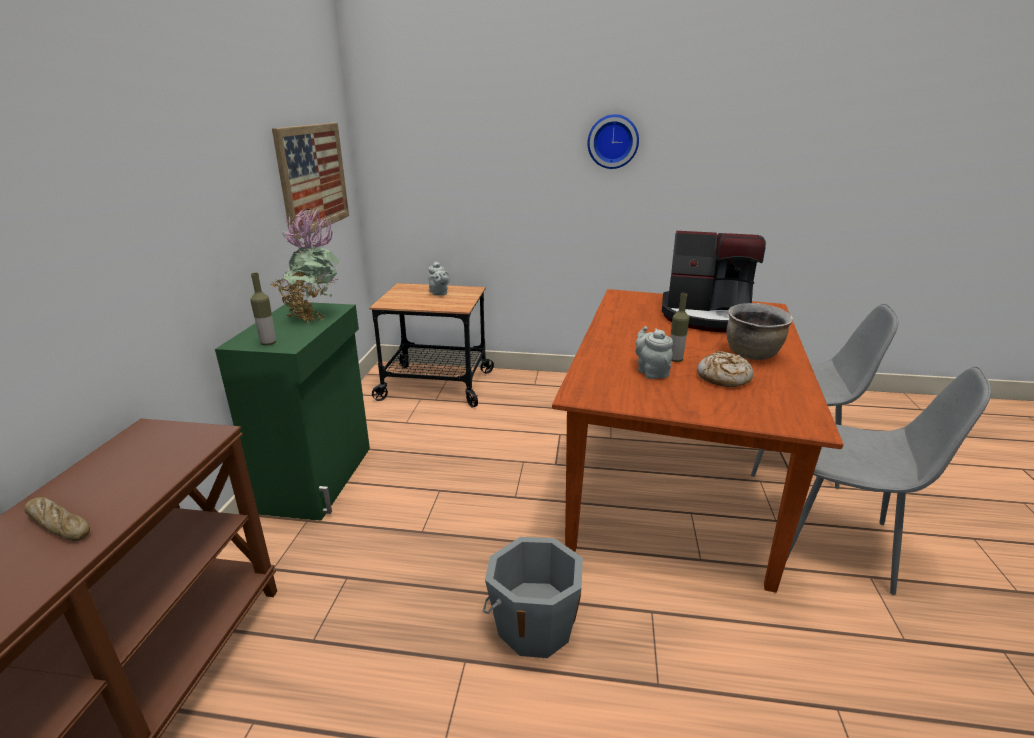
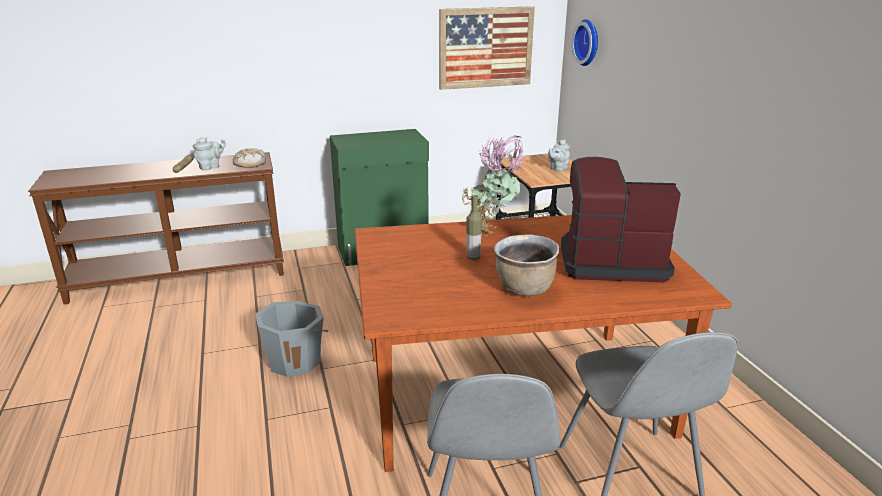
camera: 65 degrees right, 0 degrees up
bottle [251,273,276,346] -> none
potted plant [272,208,340,324] -> potted plant moved to [462,135,527,236]
wall clock [587,114,639,169] -> wall clock moved to [572,19,598,66]
grey teapot [635,326,673,379] -> grey teapot moved to [193,137,226,170]
coffee machine [662,231,766,332] -> coffee machine turned 105 degrees clockwise [561,157,681,282]
bread [697,351,753,387] -> bread moved to [233,148,266,168]

